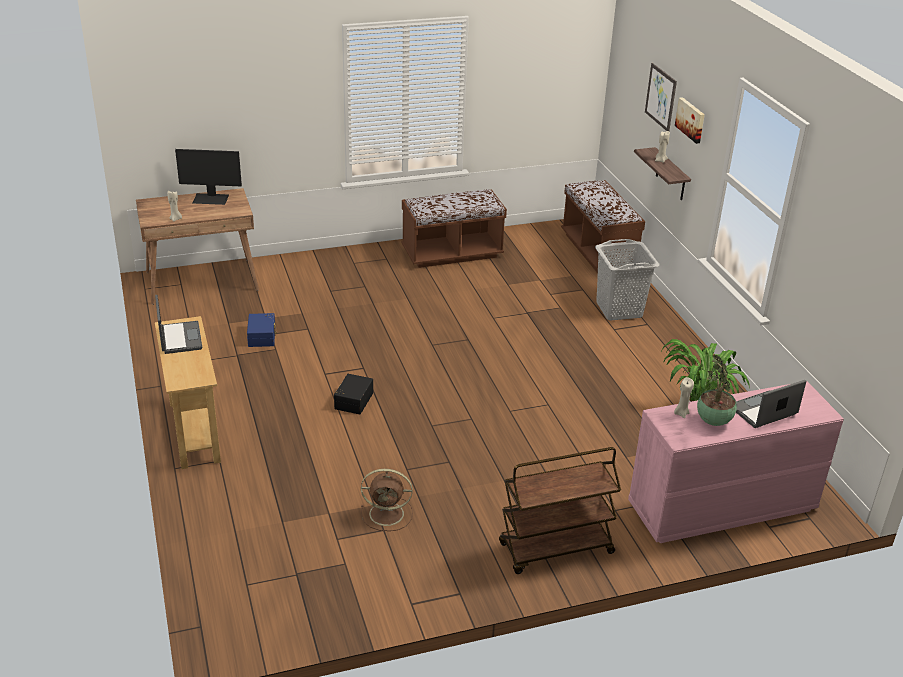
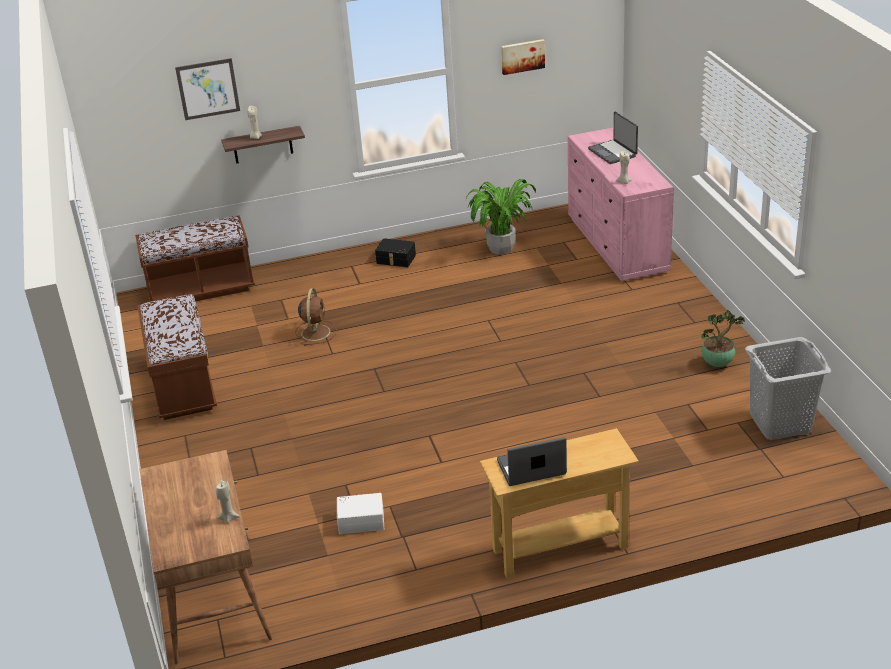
camera: 85 degrees left, 0 degrees up
monitor [175,149,242,205] -> none
blue storage box [247,313,277,347] -> white storage box [337,493,384,534]
black storage box [334,374,373,414] -> black storage box moved to [375,238,416,267]
brown fan [361,469,413,531] -> brown fan moved to [295,288,337,345]
brown cart [499,447,621,574] -> none
grey laundry basket [595,239,659,320] -> grey laundry basket moved to [745,337,831,440]
picture [675,97,705,144] -> picture moved to [501,39,545,75]
potted plant [697,354,737,426] -> potted plant moved to [701,310,745,367]

